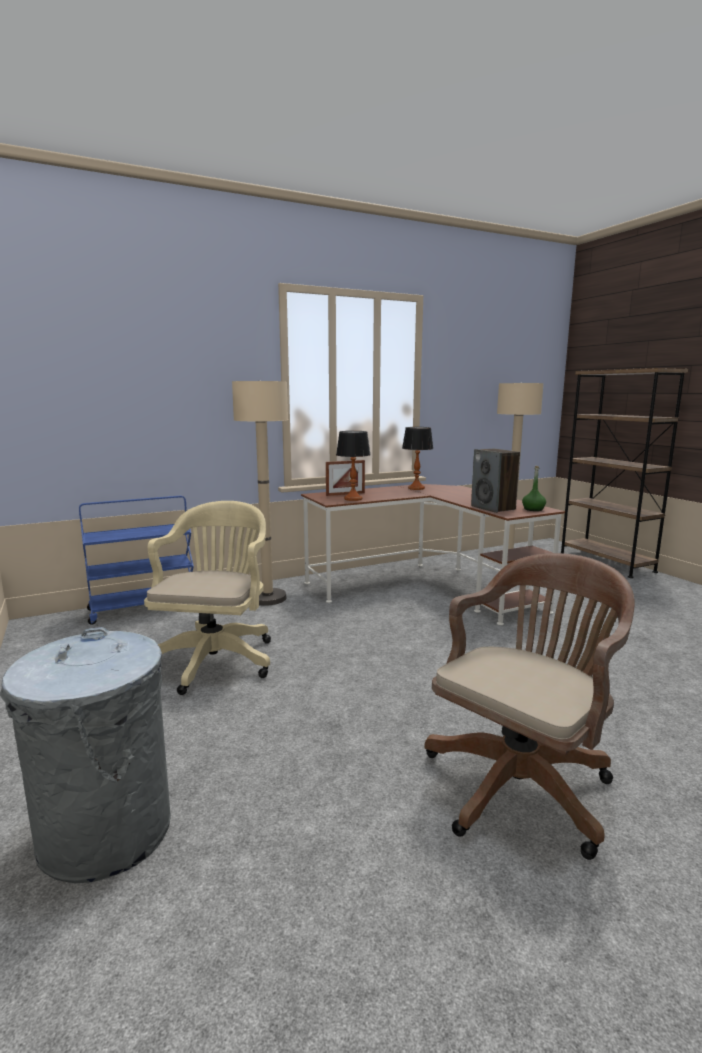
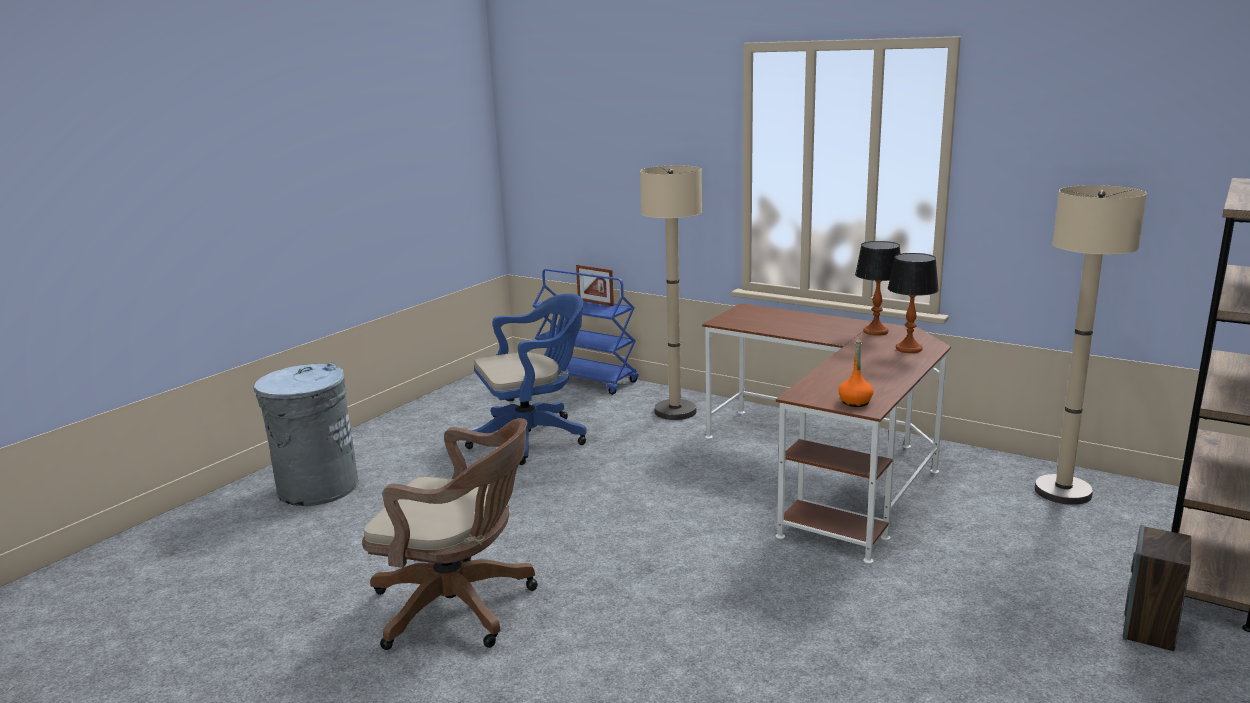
camera: 60 degrees right, 5 degrees up
beige office chair [144,501,271,695] -> blue office chair [465,294,587,465]
picture frame [326,460,365,496] -> picture frame moved to [576,265,614,306]
table lamp [336,431,371,501] -> table lamp moved to [888,253,939,353]
speaker [471,449,520,513] -> speaker moved to [1123,525,1191,651]
green bottle [522,466,546,511] -> orange bottle [838,340,874,407]

